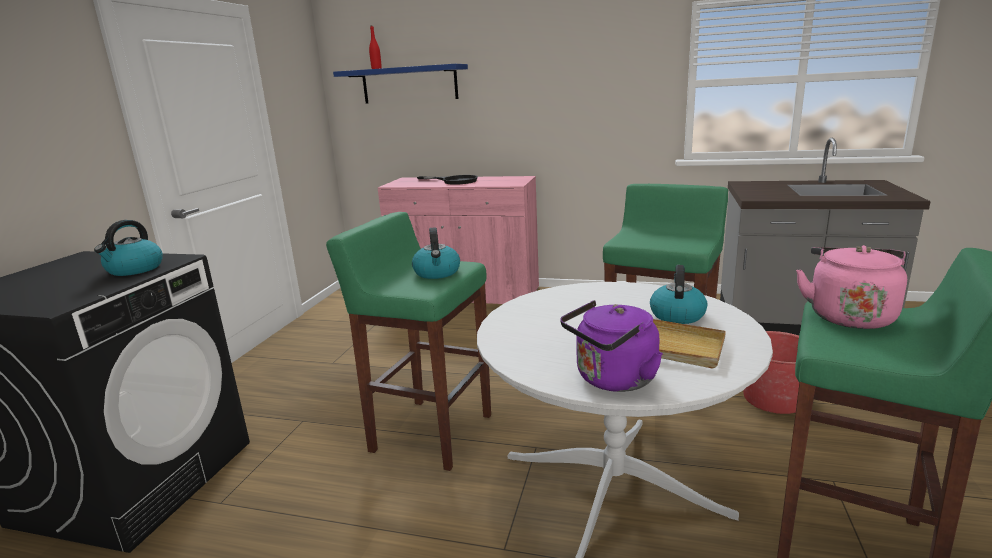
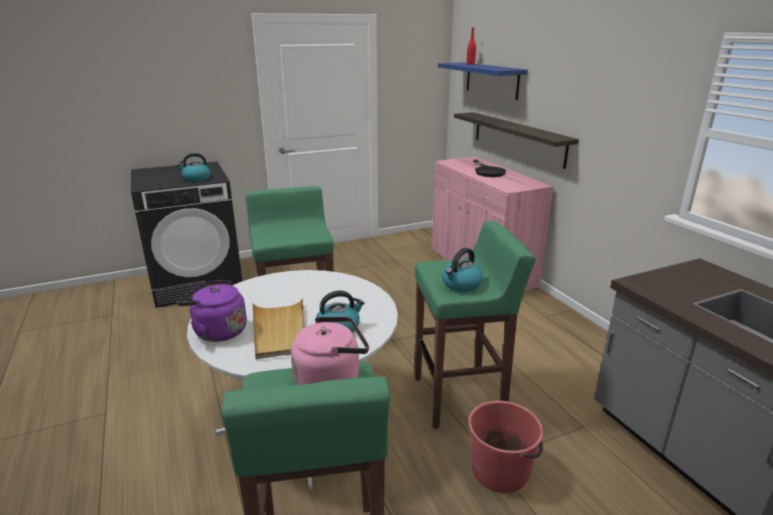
camera: 50 degrees right, 5 degrees up
kettle [412,227,460,279] -> kettle moved to [442,248,483,292]
none -> shelf [454,112,579,169]

